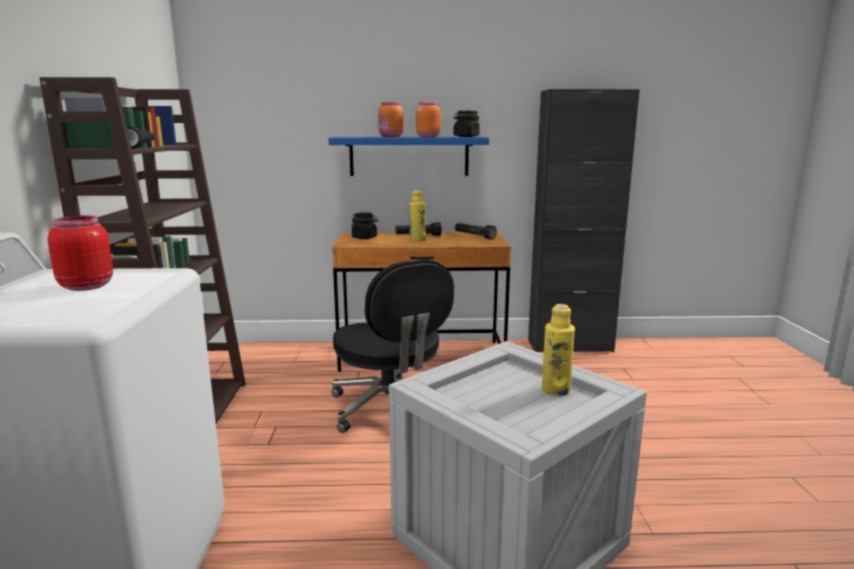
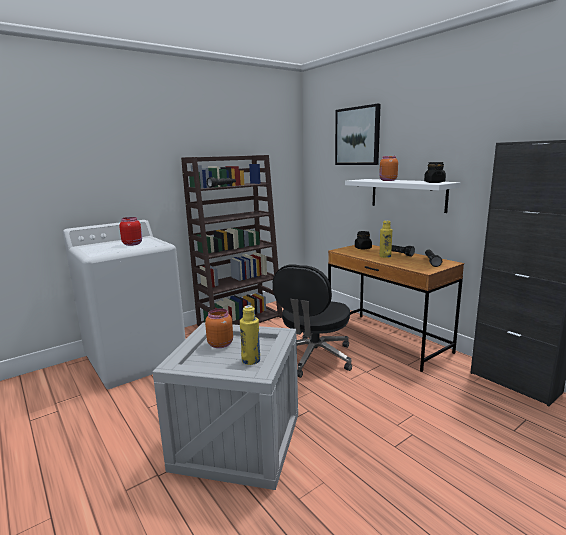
camera: 55 degrees right, 0 degrees up
blue shelf [328,137,489,176] -> white shelf [345,179,461,213]
orange jar [416,102,441,137] -> orange jar moved to [205,308,233,348]
none -> picture [335,104,381,165]

